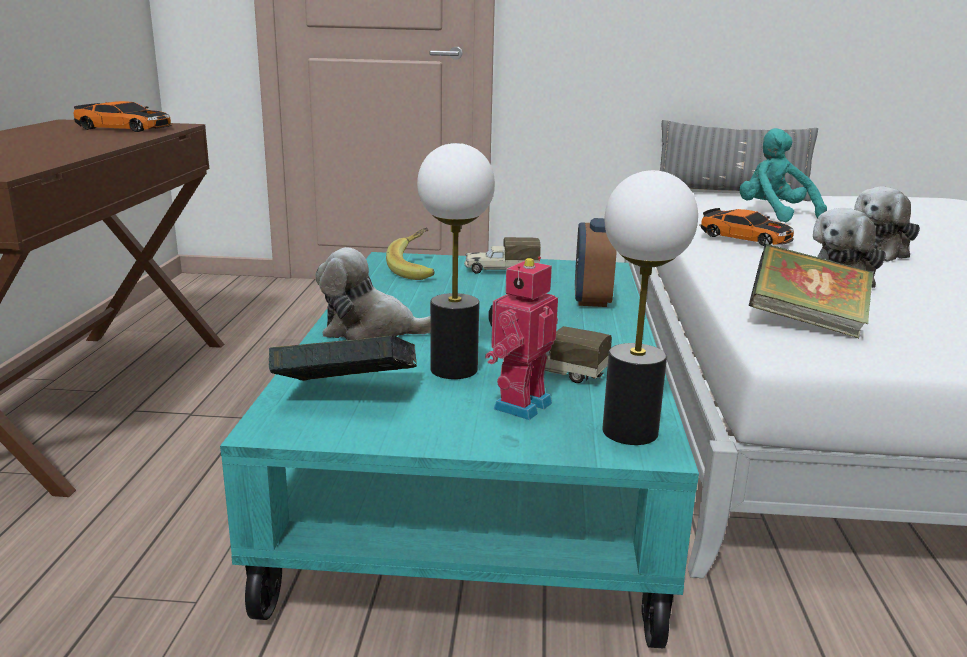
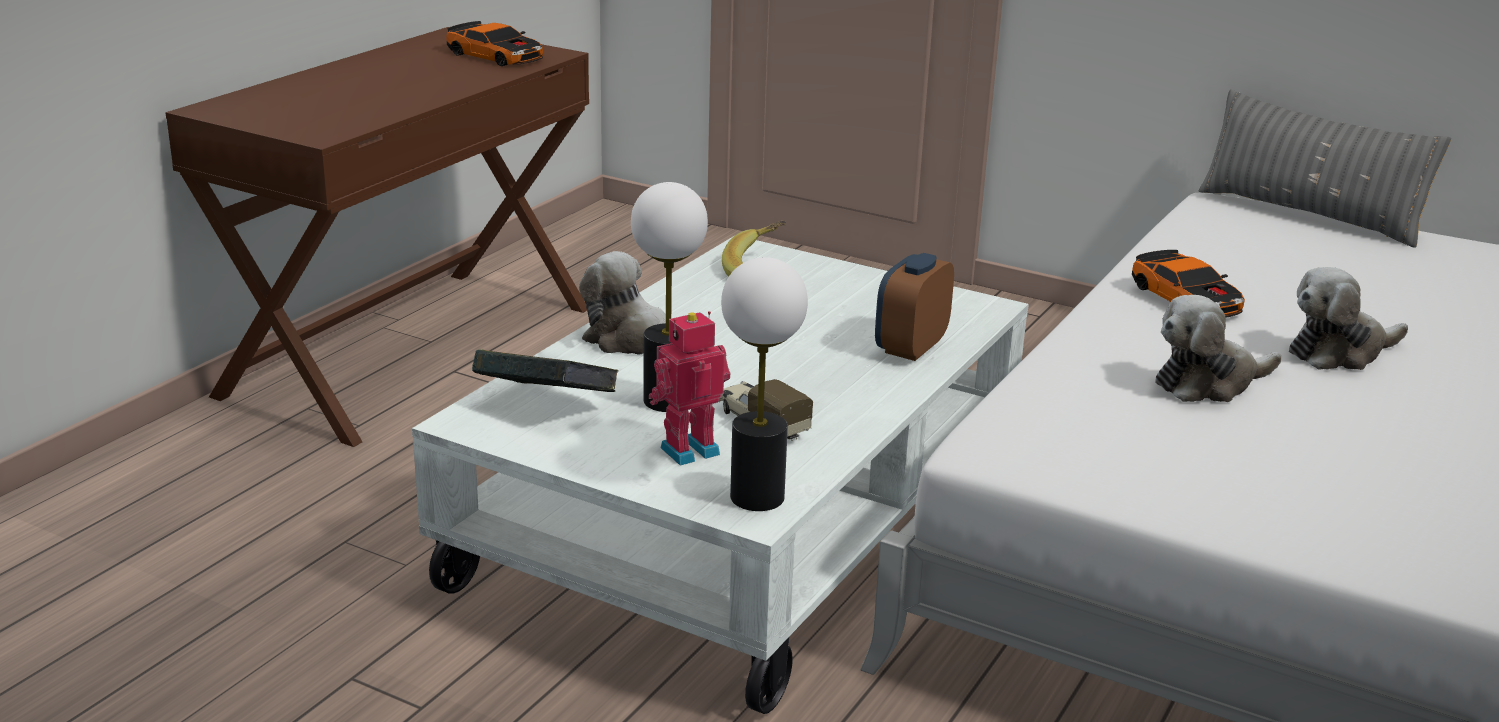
camera: 25 degrees right, 5 degrees up
turquoise coffee table [220,252,699,648] -> white coffee table [412,236,1029,714]
toy truck [464,237,541,274] -> none
turquoise plush toy [739,128,827,222] -> none
book [749,244,873,338] -> none

